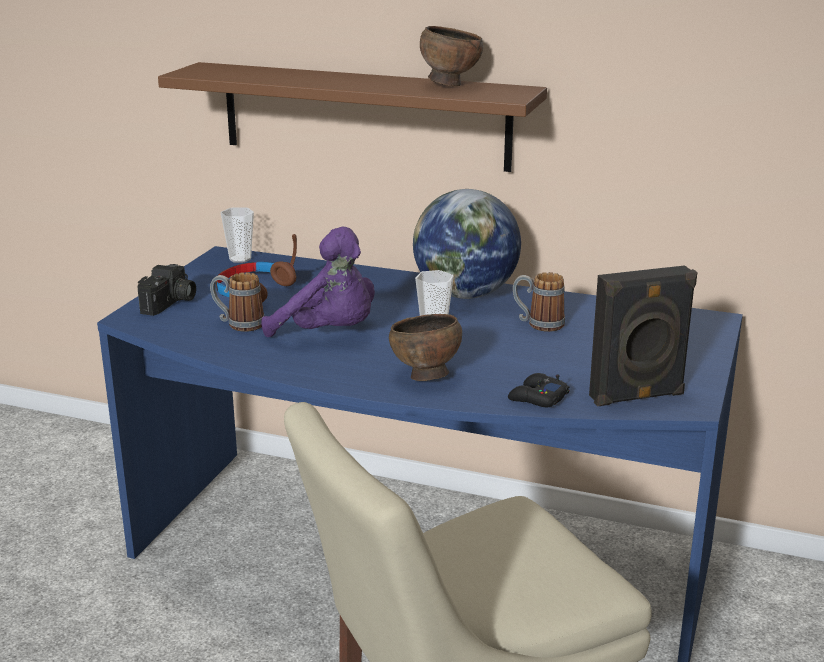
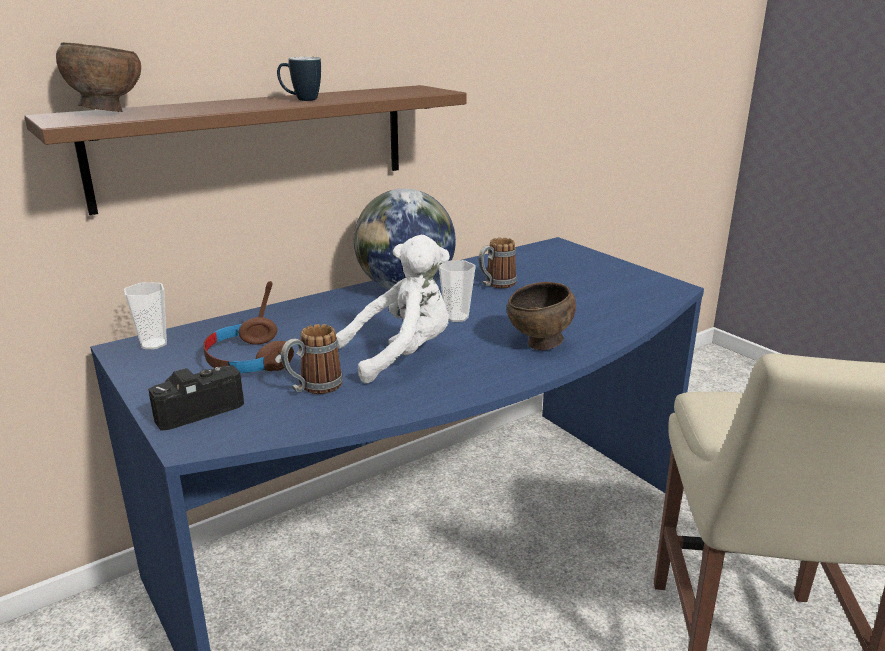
camera: 55 degrees left, 0 degrees up
camera [138,264,196,316] -> camera turned 90 degrees counterclockwise [148,365,244,431]
purple plush toy [261,227,375,337] -> white plush toy [336,235,450,383]
brown bowl [420,26,483,86] -> brown bowl moved to [56,42,141,112]
black game controller [508,373,569,407] -> none
black speaker [589,265,697,407] -> none
none -> mug [277,57,321,101]

